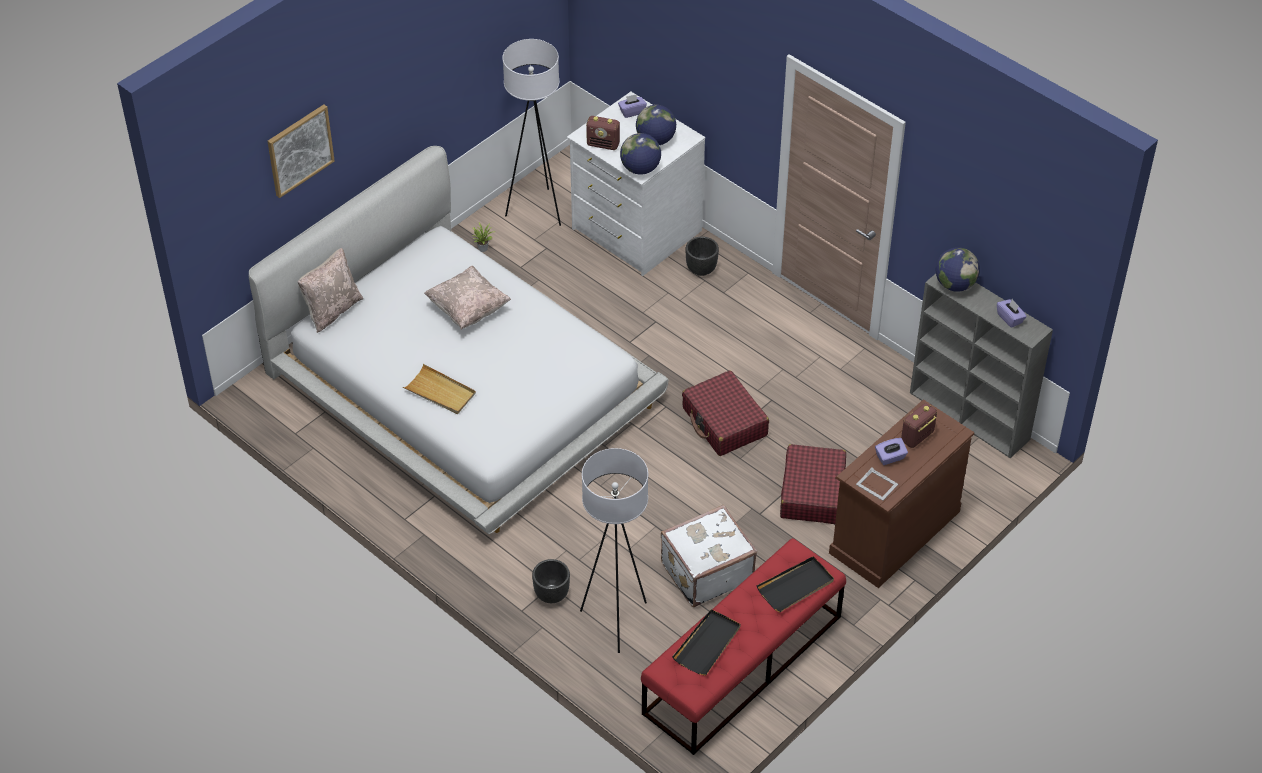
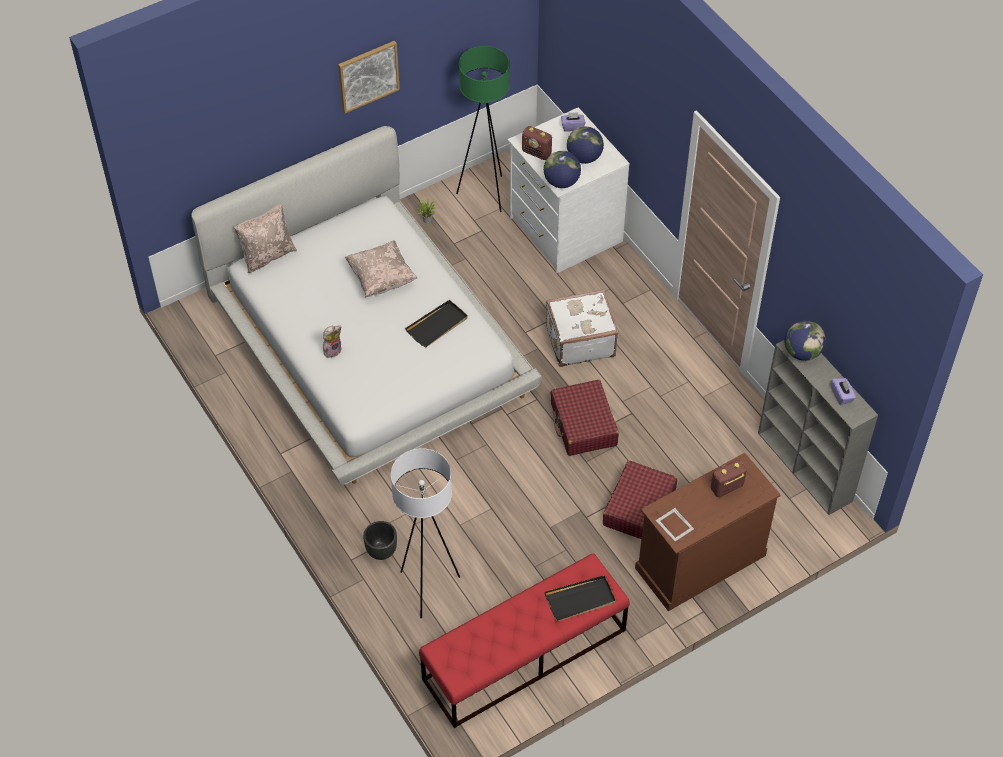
camera: 15 degrees right, 5 degrees up
picture [267,104,335,198] -> picture moved to [338,41,400,113]
beige tray [403,364,476,414] -> plush toy [323,326,342,358]
white floor lamp [502,39,561,226] -> green floor lamp [456,46,510,212]
white suitcase [661,505,757,607] -> white suitcase moved to [546,290,619,367]
black tray [672,609,741,675] -> black tray moved to [405,300,468,347]
black planter [686,237,719,276] -> none
purple tissue box [875,438,908,465] -> none

